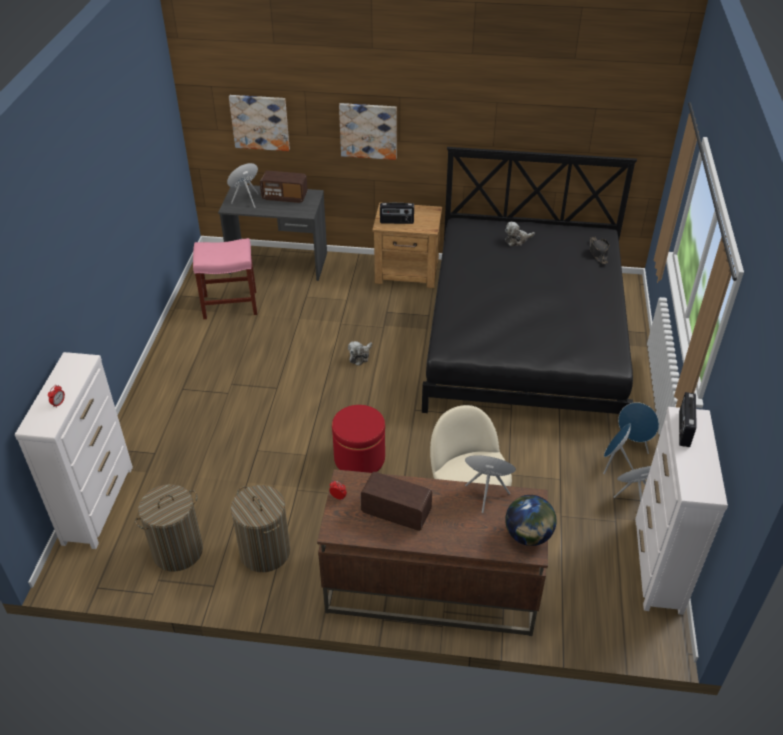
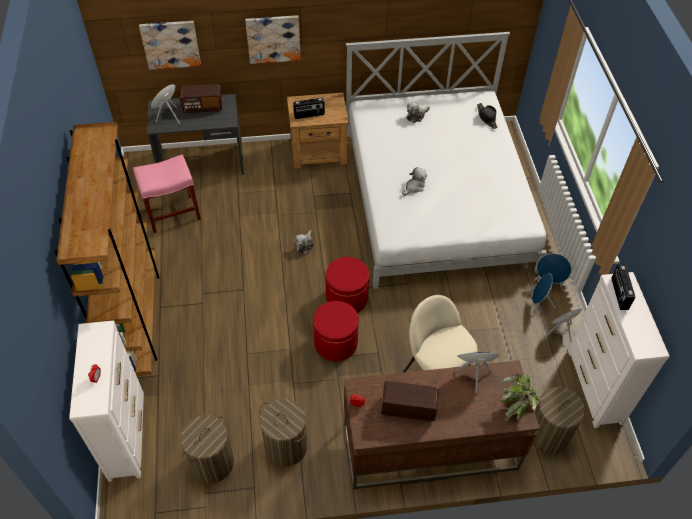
camera: 15 degrees left, 10 degrees up
black bed [422,147,637,430] -> white bed [346,32,547,289]
globe [505,495,557,546] -> potted plant [500,374,541,422]
none -> brown bookcase [54,122,160,376]
none -> red ottoman [326,257,369,313]
none -> plush toy [402,167,427,196]
none -> laundry basket [532,387,585,454]

